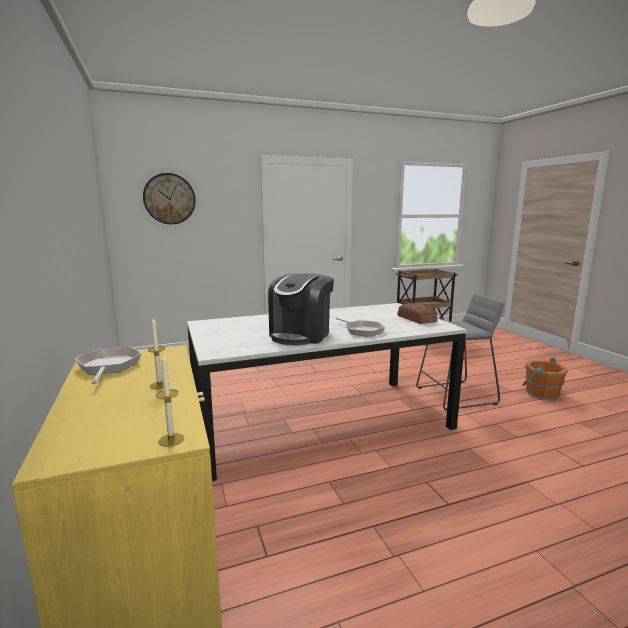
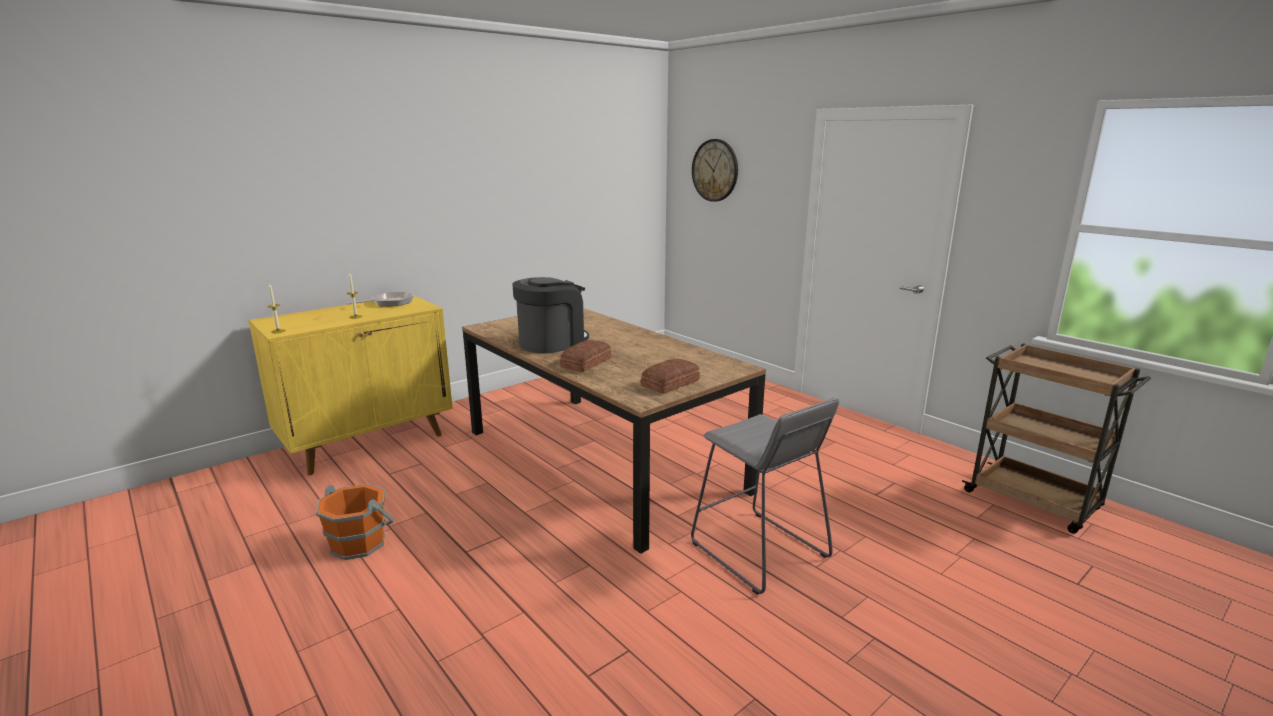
camera: 70 degrees right, 5 degrees up
white dining table [187,303,466,481] -> brown dining table [462,308,766,554]
coffee machine [268,273,334,345] -> coffee machine turned 135 degrees clockwise [512,277,589,354]
frying pan [336,318,385,337] -> bread [560,340,611,372]
orange bucket [523,357,568,400] -> orange bucket moved to [316,484,395,560]

